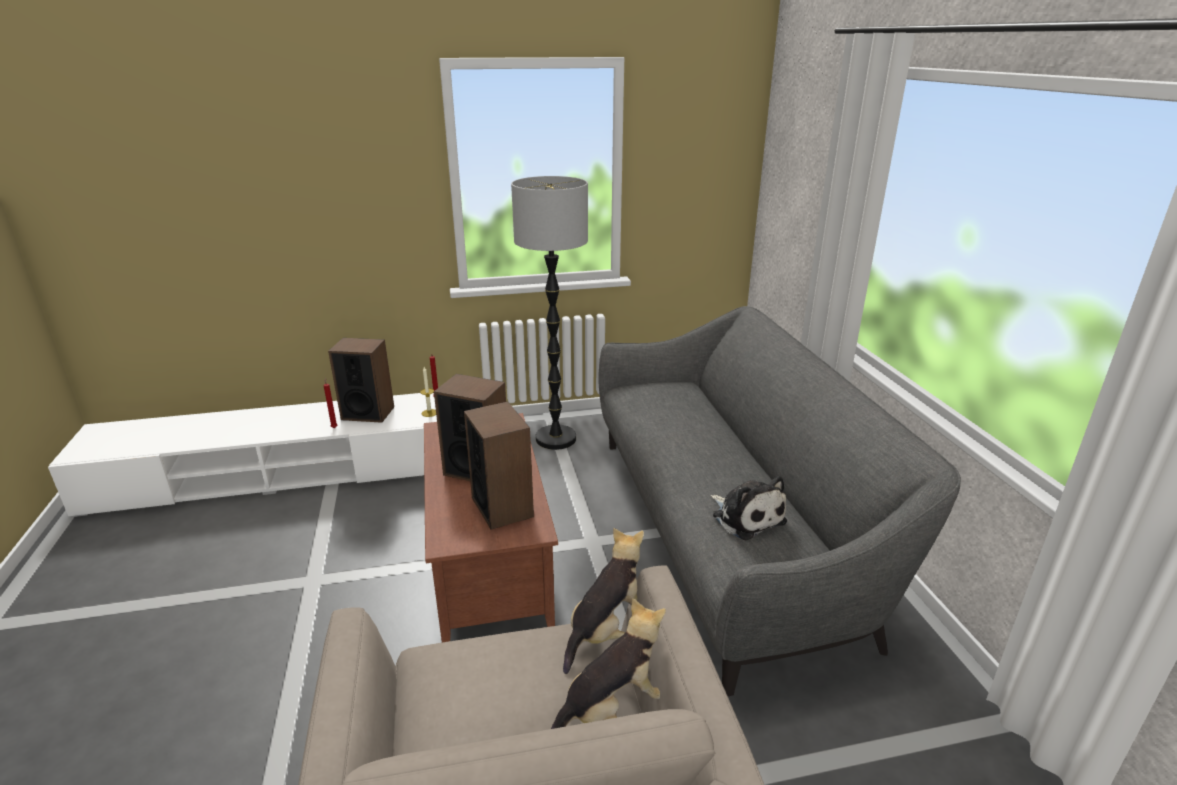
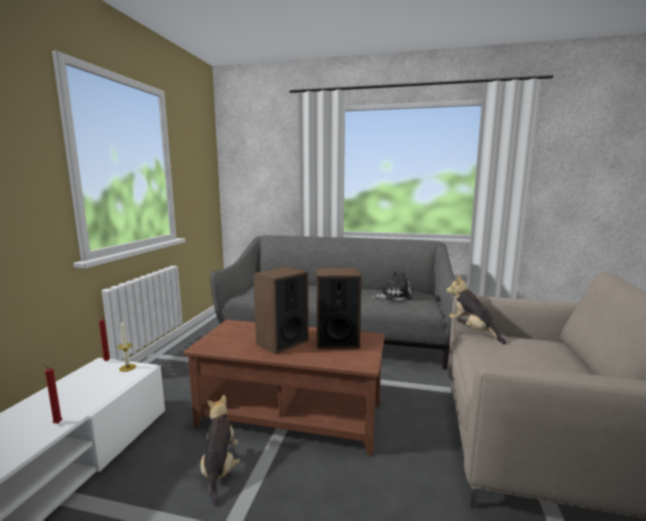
camera: 65 degrees left, 15 degrees down
speaker [328,338,394,423] -> none
floor lamp [511,176,588,450] -> none
plush toy [551,598,666,729] -> plush toy moved to [201,395,240,506]

